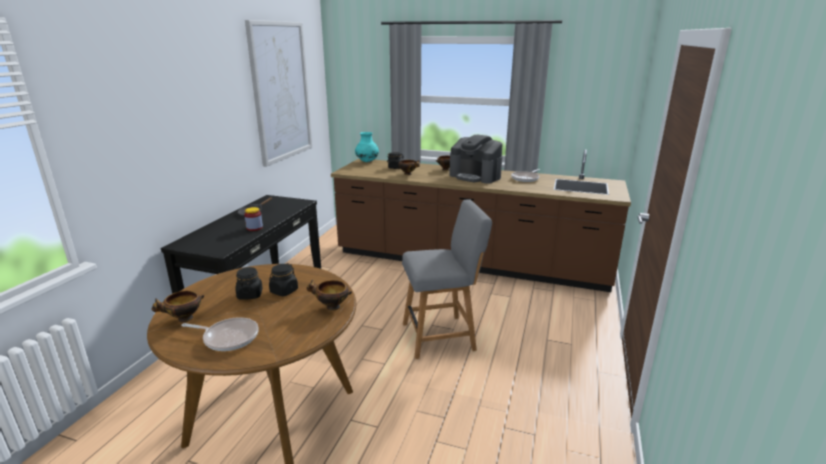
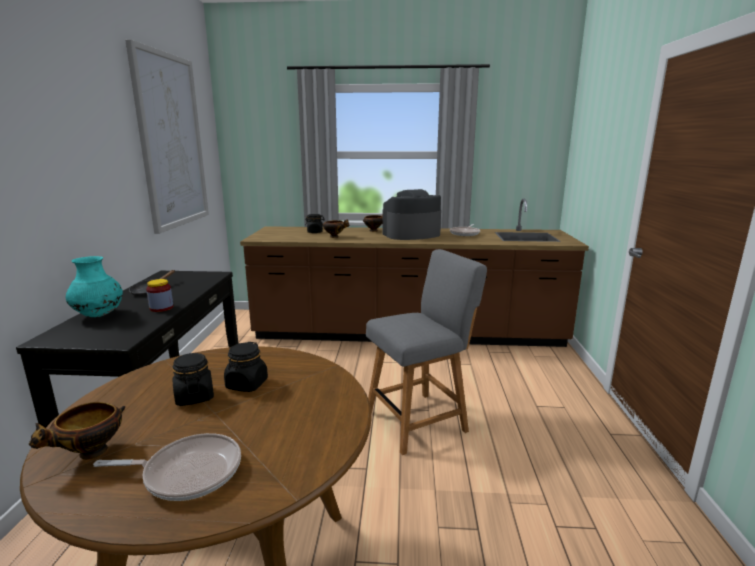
camera: 15 degrees left, 5 degrees down
bowl [307,280,352,311] -> none
turquoise vase [355,132,379,162] -> turquoise vase moved to [66,256,123,317]
coffee machine [449,134,503,184] -> coffee machine turned 135 degrees clockwise [382,189,441,240]

